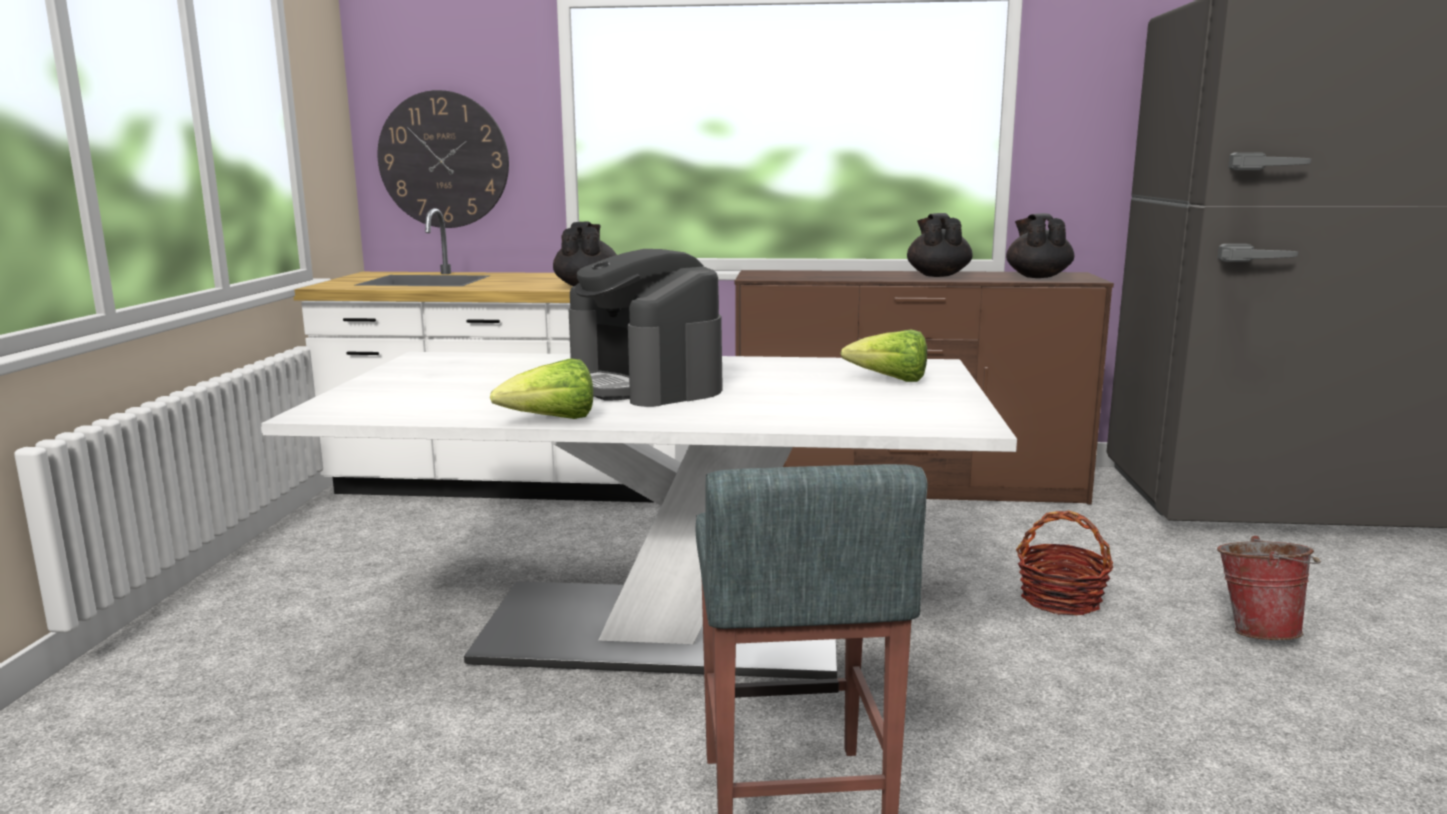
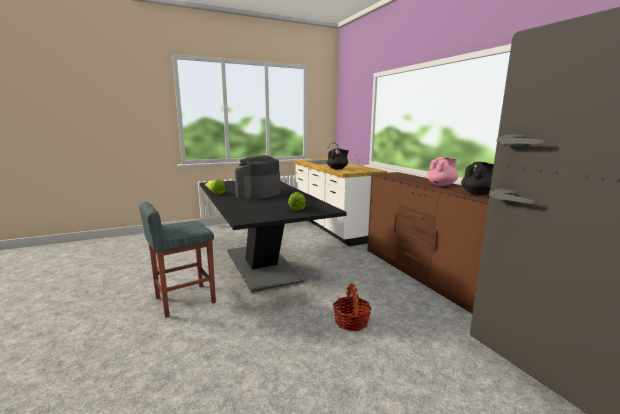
camera: 60 degrees right, 0 degrees up
white dining table [261,352,1017,679] -> black dining table [200,180,347,292]
wall clock [378,90,509,228] -> none
black teapot [907,213,973,277] -> pink teapot [427,157,458,186]
bucket [1217,536,1321,640] -> none

